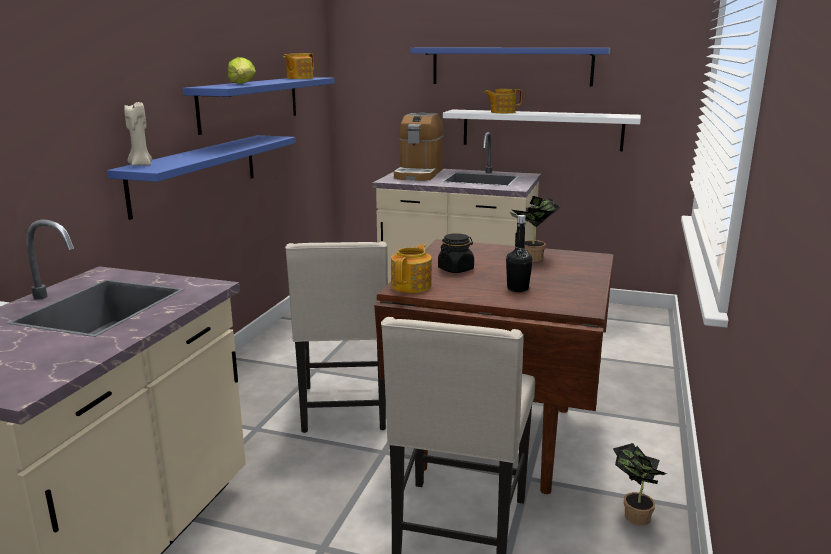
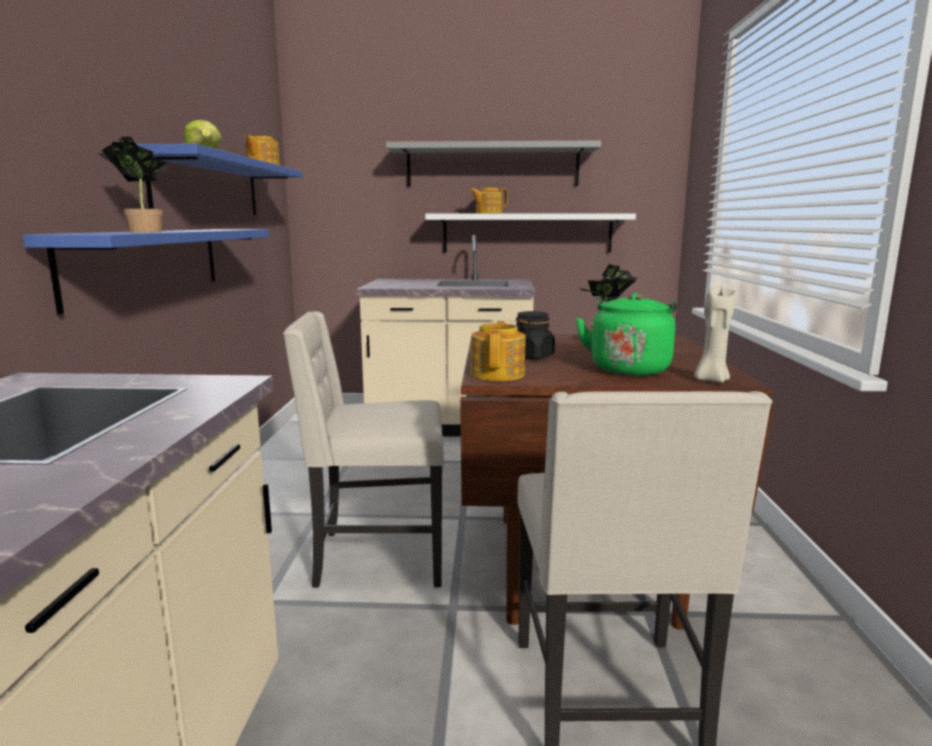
camera: 15 degrees left, 5 degrees down
beige candle [124,102,152,166] -> beige candle moved to [694,286,737,383]
beige chair [285,242,388,433] -> beige chair turned 105 degrees clockwise [283,311,444,588]
coffee machine [394,112,443,181] -> none
blue shelf [410,48,610,87] -> grey shelf [386,140,601,186]
black bottle [506,215,533,292] -> green kettle [576,293,677,376]
potted plant [613,443,667,525] -> potted plant moved to [98,137,170,232]

